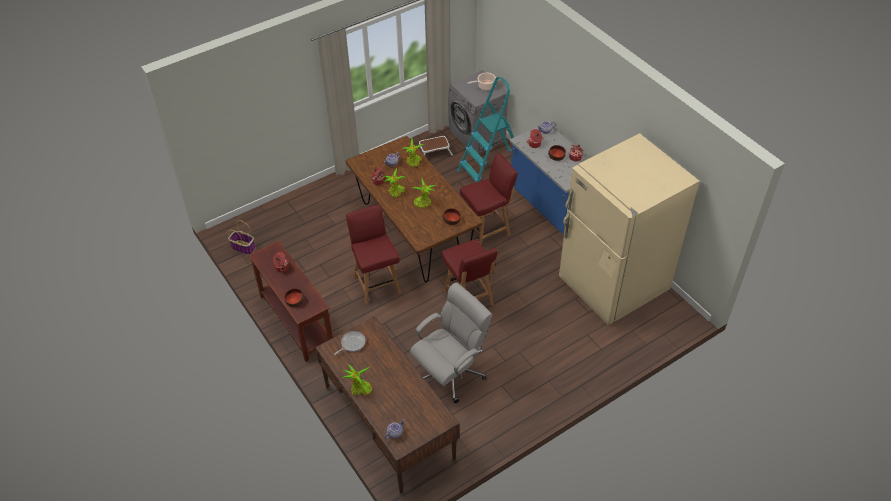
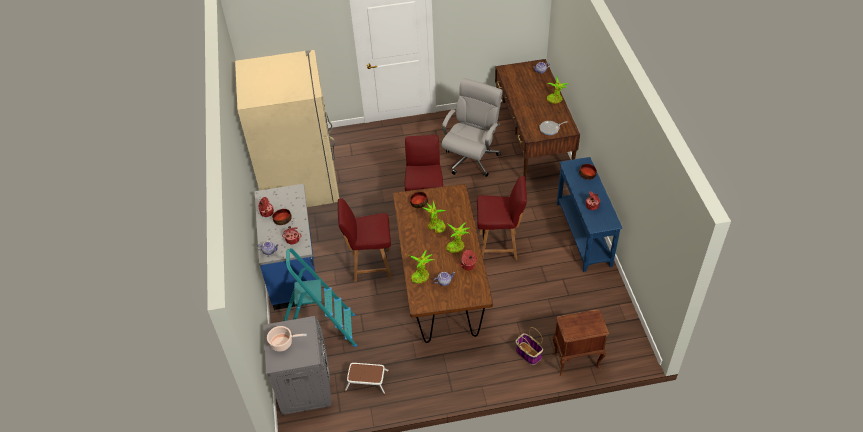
camera: 155 degrees left, 0 degrees up
basket [228,220,255,255] -> basket moved to [516,327,543,365]
brown console table [248,241,333,362] -> blue console table [557,157,623,272]
red chair [346,205,401,304] -> red chair turned 90 degrees counterclockwise [477,176,527,260]
grey office chair [410,283,492,403] -> grey office chair turned 135 degrees clockwise [442,78,503,177]
none -> brown nightstand [552,309,609,376]

